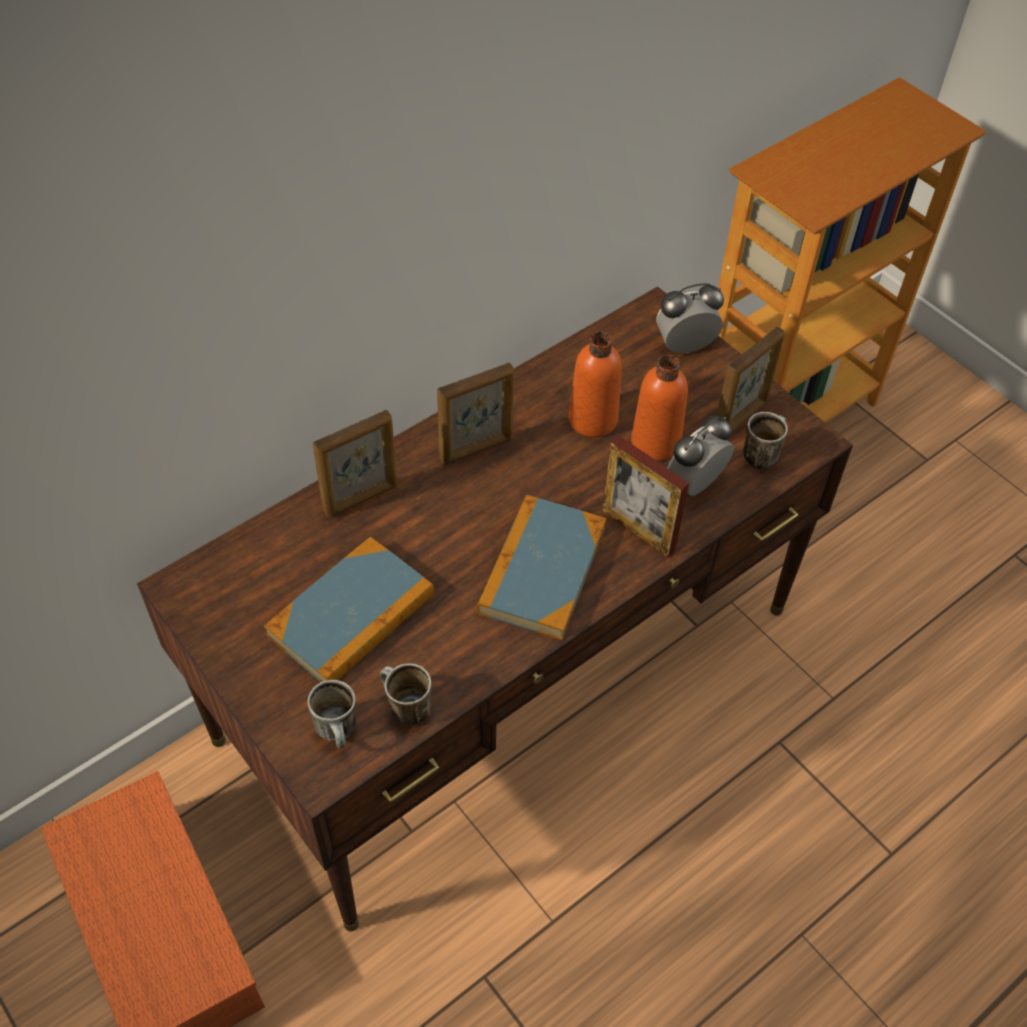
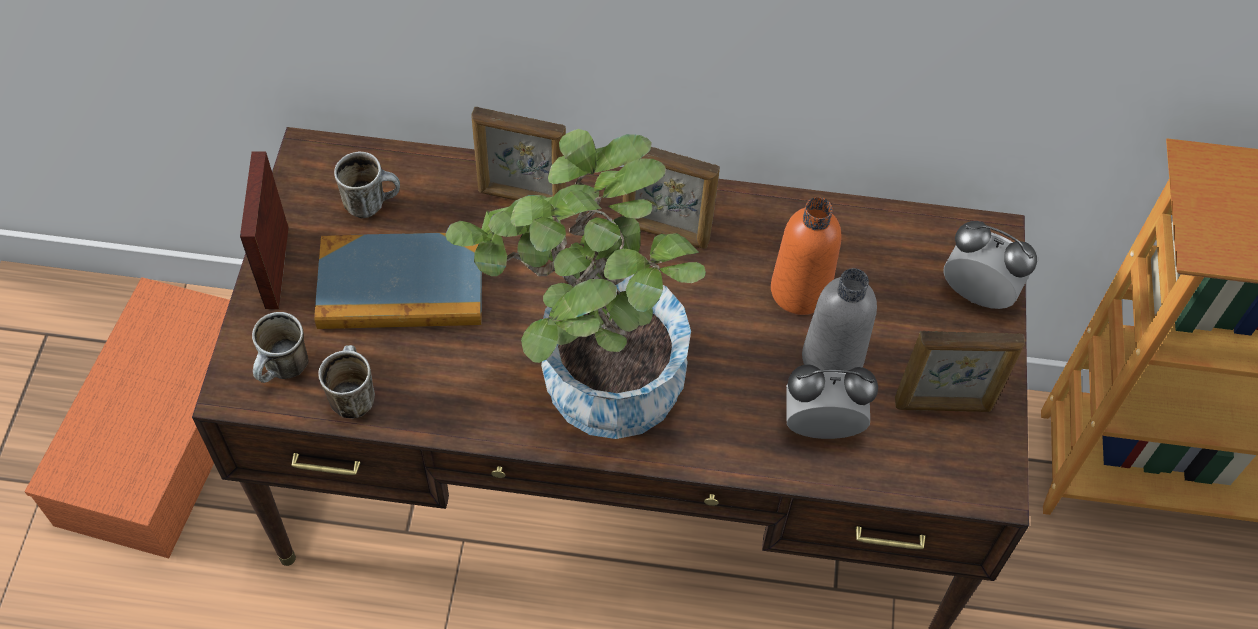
camera: 45 degrees right, 5 degrees up
book [477,495,607,640] -> potted plant [445,129,706,439]
picture frame [602,435,689,558] -> picture frame moved to [240,151,289,309]
orange bottle [631,355,688,461] -> grey bottle [802,268,877,371]
mug [743,412,788,469] -> mug moved to [334,152,400,218]

